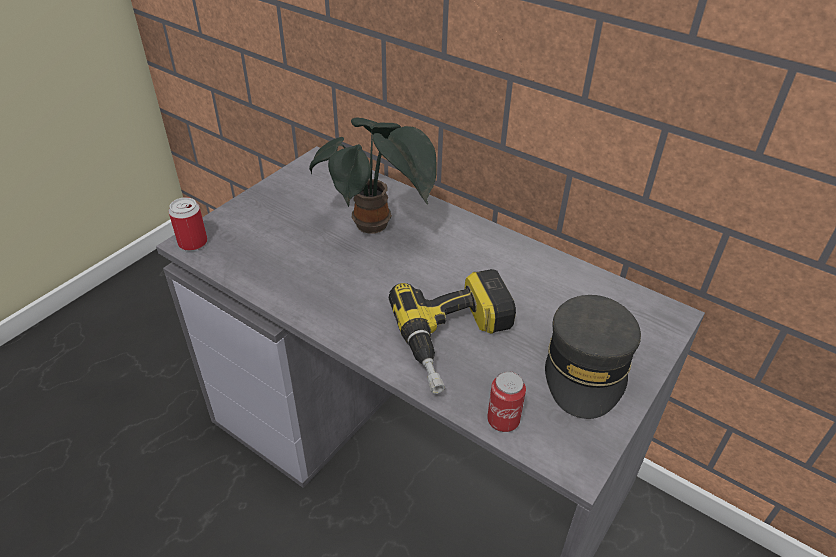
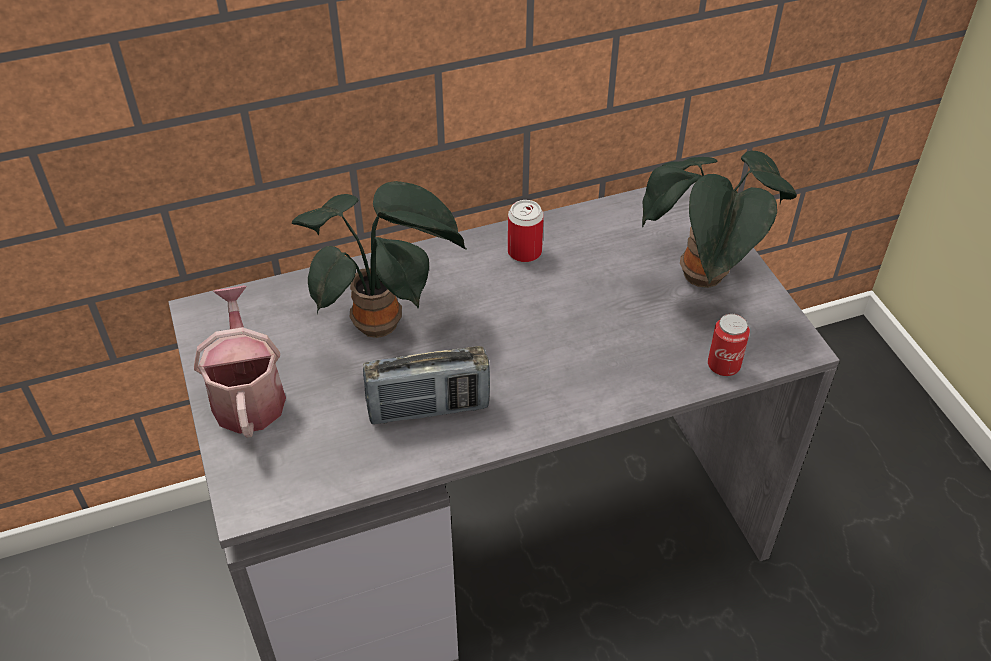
camera: 55 degrees left, 5 degrees up
can [169,197,207,251] -> can moved to [508,200,544,262]
power drill [389,269,516,394] -> none
grey cap [545,295,641,419] -> potted plant [642,151,797,288]
none -> watering can [194,285,286,438]
none -> radio [363,346,490,424]

